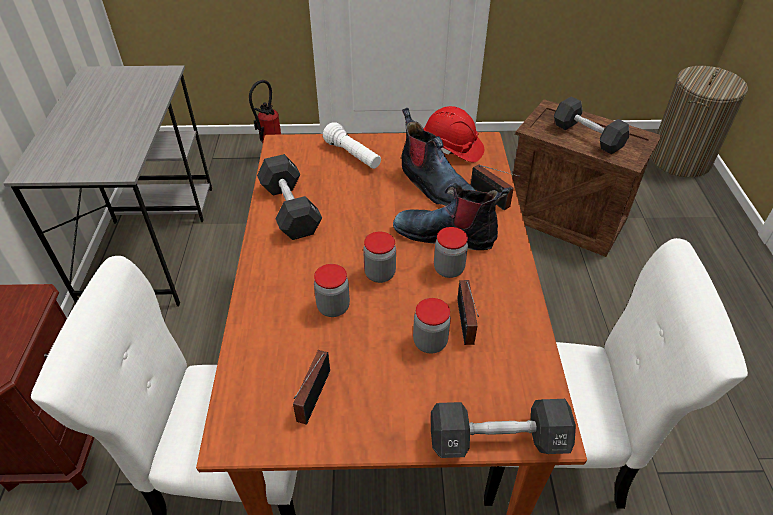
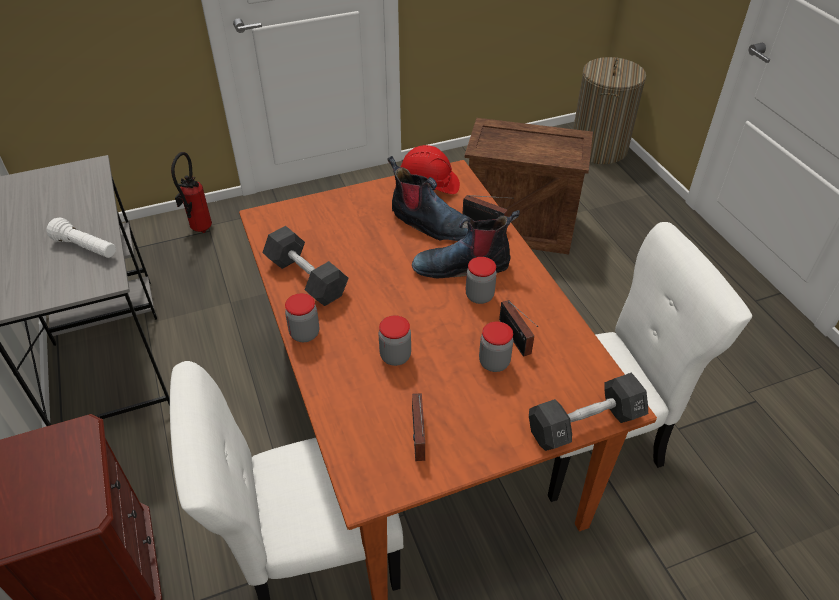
camera: 20 degrees left, 0 degrees up
white flashlight [323,122,381,169] -> white flashlight moved to [46,218,116,258]
jar [363,231,396,283] -> jar moved to [285,293,319,342]
black dumbbell [554,96,629,154] -> none

